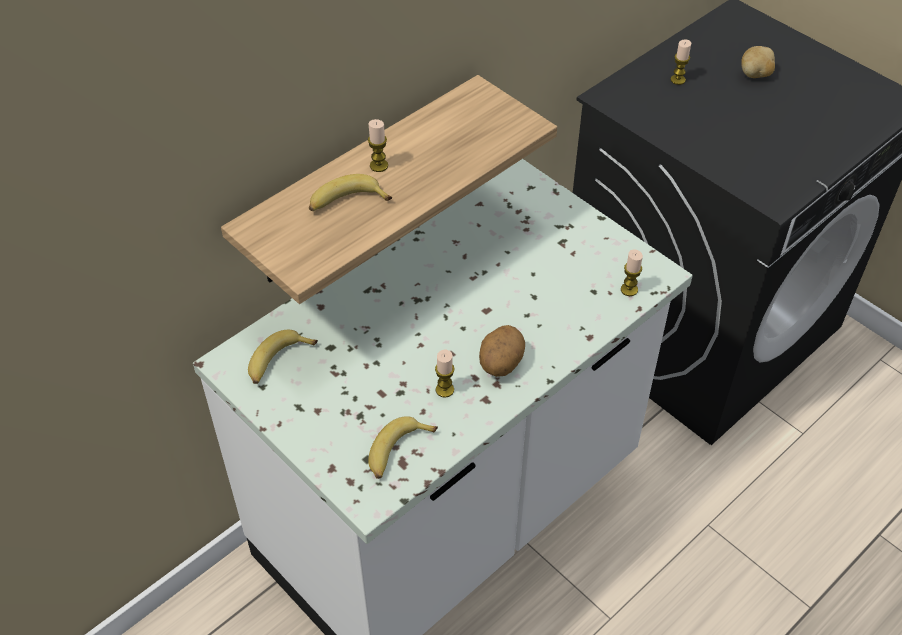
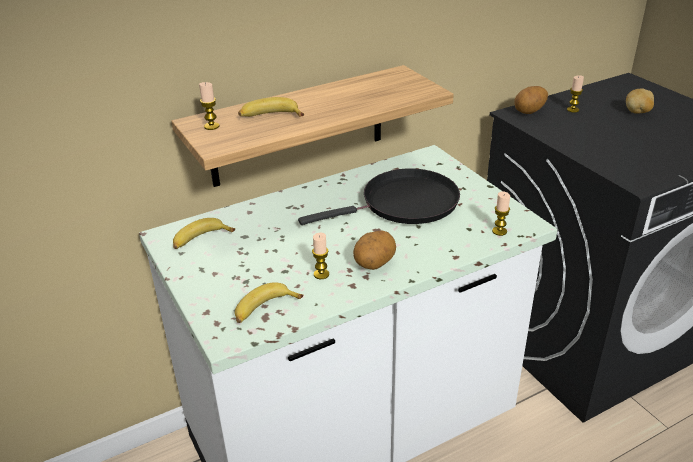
camera: 15 degrees right, 15 degrees down
candle [368,119,388,172] -> candle moved to [199,82,220,130]
none -> black frying pan [298,169,460,225]
none -> potato [515,86,548,114]

